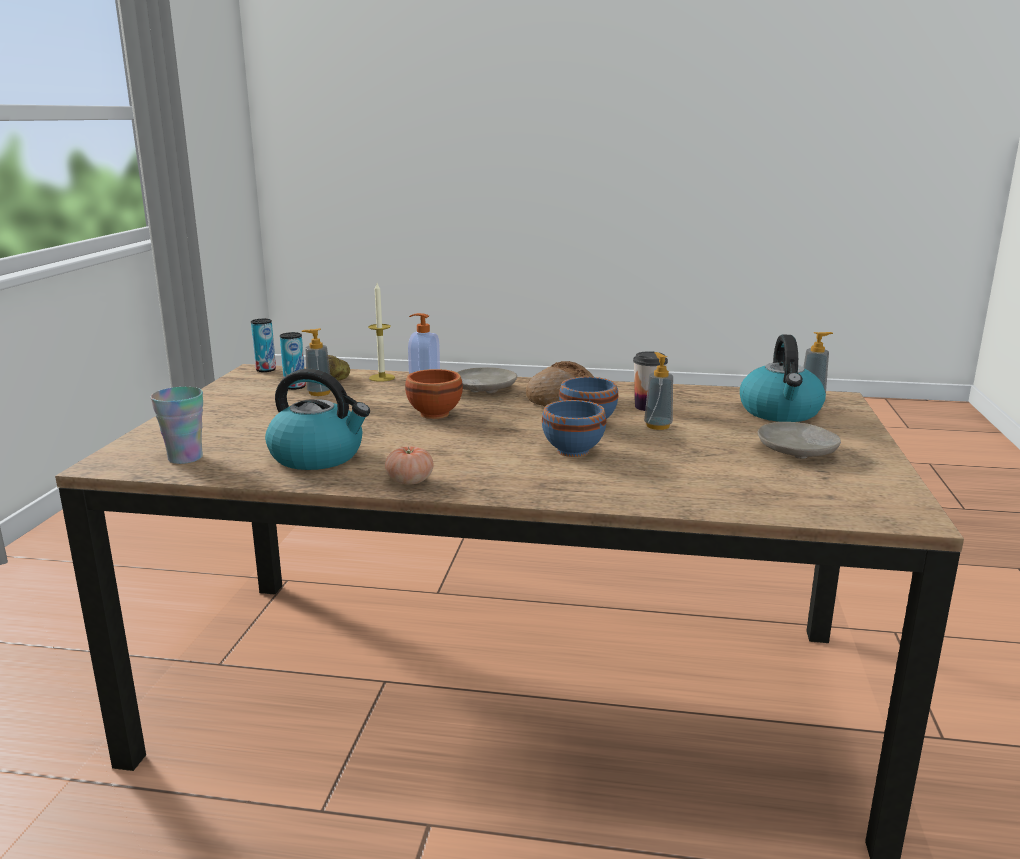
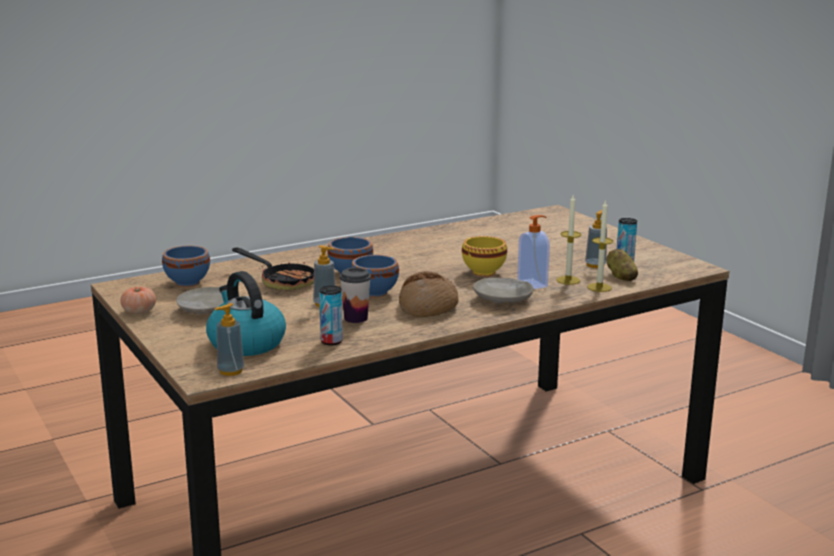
camera: 140 degrees right, 0 degrees up
cup [151,387,203,464] -> none
can [251,319,276,372] -> can moved to [319,286,343,345]
kettle [265,369,370,470] -> none
tomato [385,446,434,485] -> tomato moved to [120,287,156,314]
brown bowl [405,369,463,419] -> yellow bowl [462,236,507,276]
none -> blue bowl [162,246,210,287]
none -> frying pan [232,248,314,290]
none -> candle [556,195,581,285]

